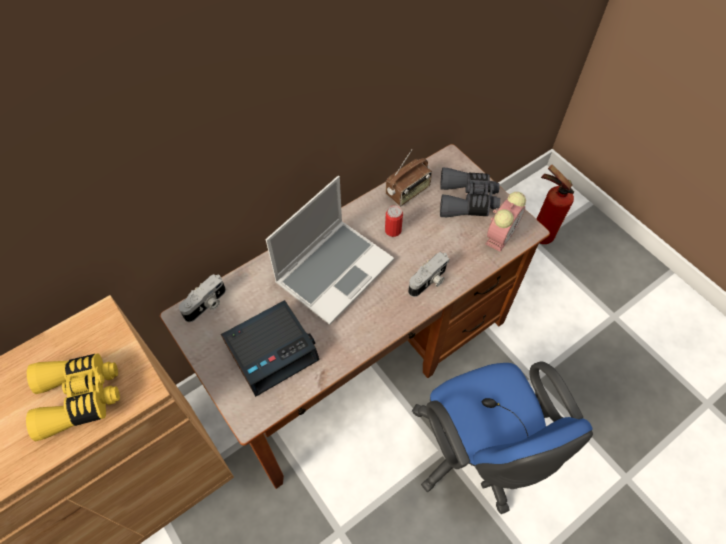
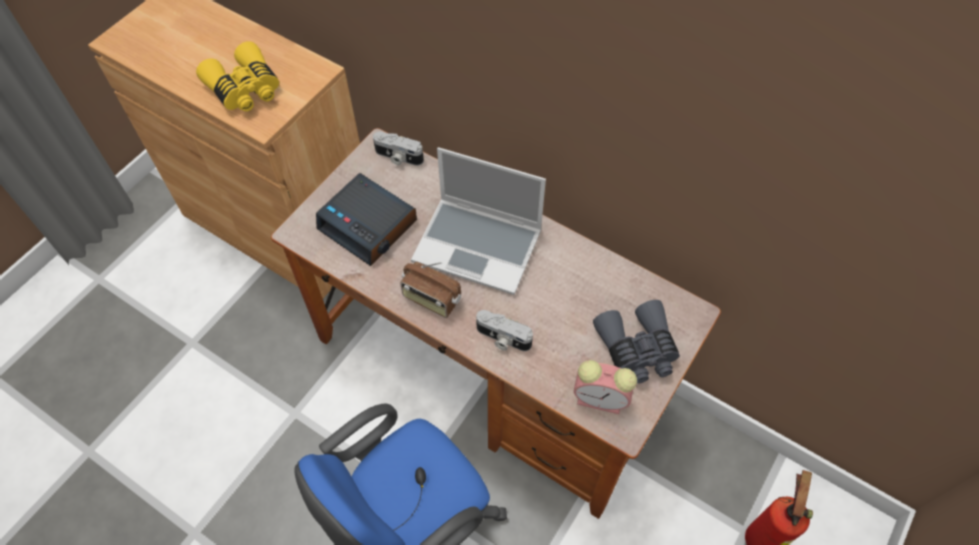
camera: 70 degrees right, 0 degrees up
can [385,205,403,237] -> none
radio [386,150,432,206] -> radio moved to [400,262,461,318]

